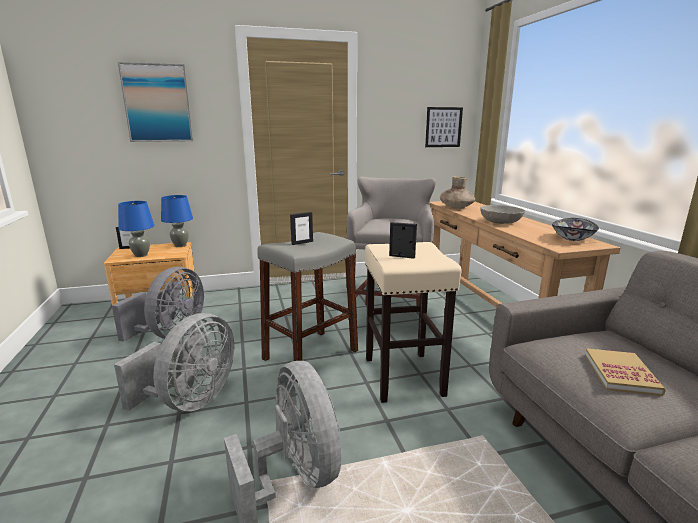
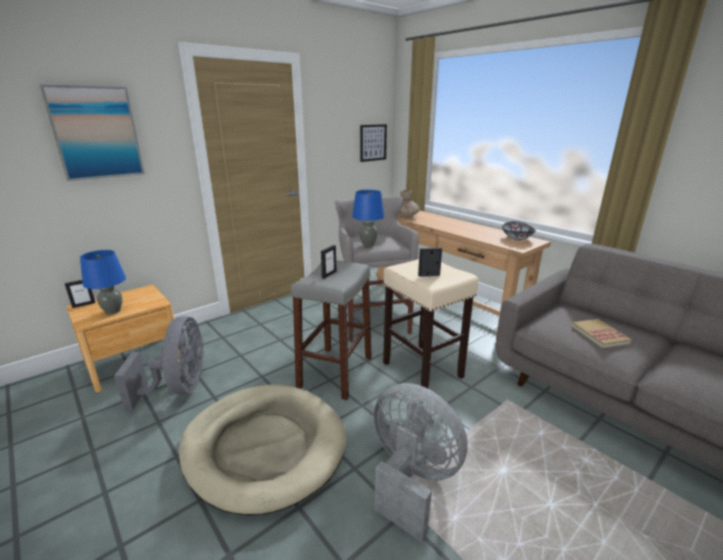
camera: 25 degrees left, 5 degrees up
grey fan [114,313,234,411] -> beige dog bed [179,384,346,516]
blue table lamp [161,195,193,247] -> blue table lamp moved to [352,190,385,246]
grey bowl [481,205,525,224] -> none

